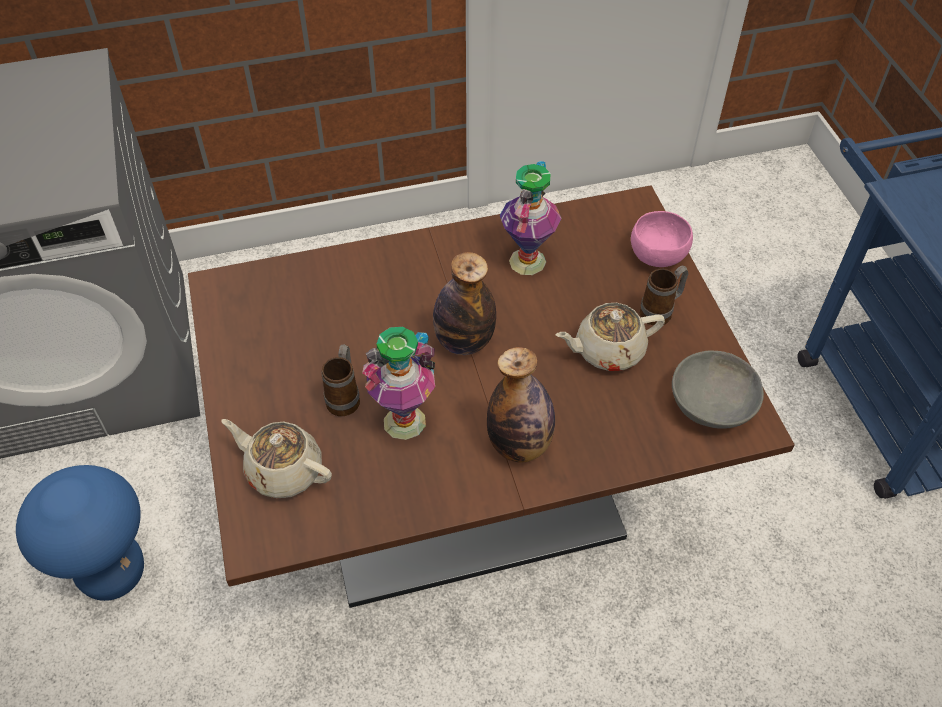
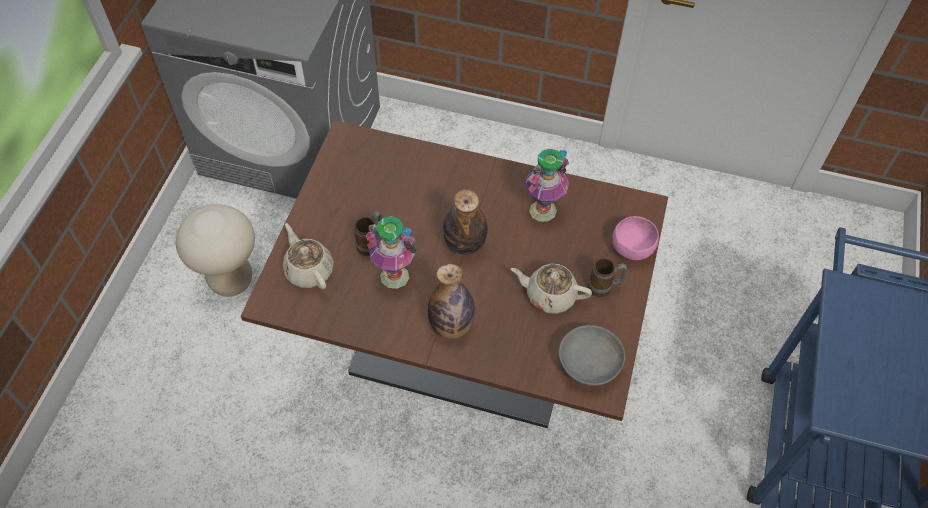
camera: 30 degrees right, 5 degrees up
blue stool [16,465,144,601] -> beige stool [176,204,255,297]

